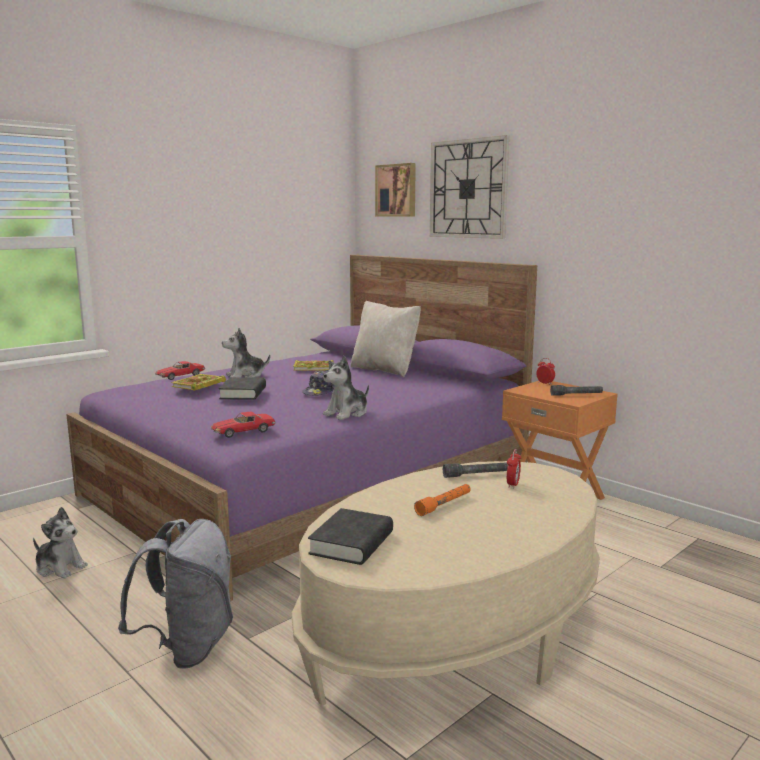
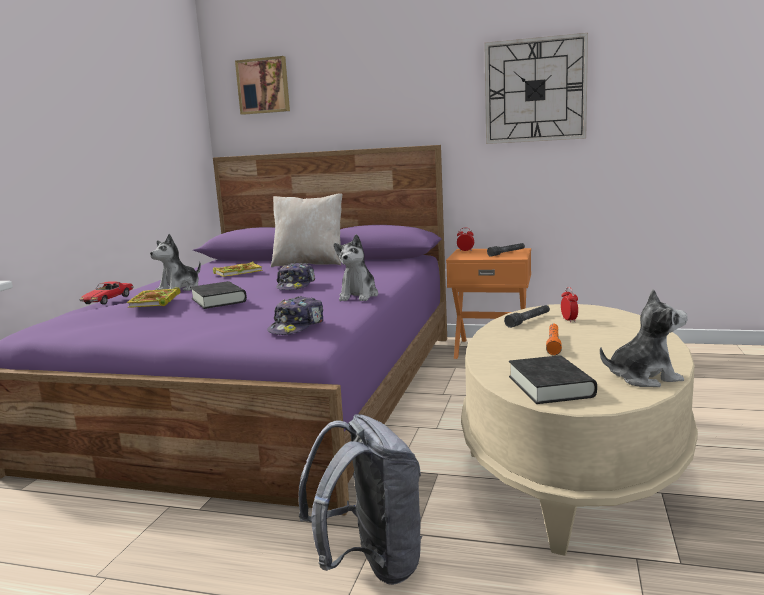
camera: 30 degrees left, 0 degrees up
plush toy [33,507,88,579] -> plush toy moved to [600,289,688,387]
toy car [211,411,276,438] -> cap [267,296,323,335]
wall clock [430,135,509,239] -> wall clock moved to [484,33,588,144]

